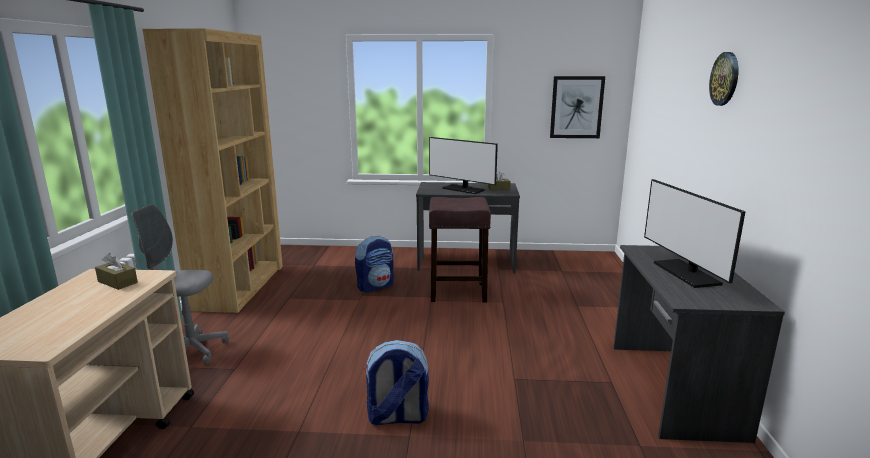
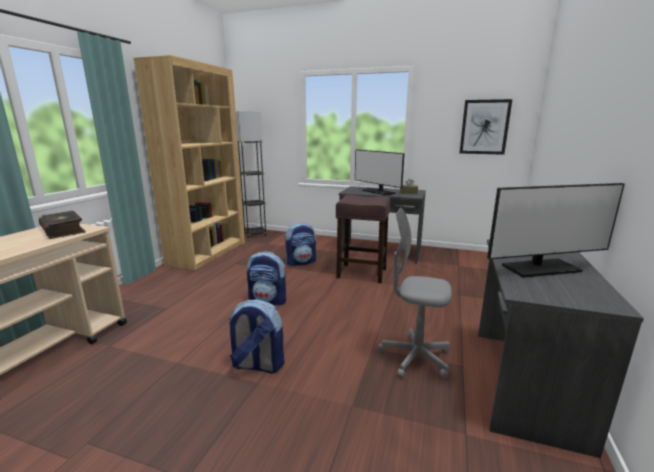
camera: 15 degrees right, 0 degrees up
brown tissue box [95,253,138,290] -> book [39,211,86,239]
grey office chair [132,205,229,364] -> grey office chair moved to [378,208,452,379]
monitor [644,179,746,288] -> monitor turned 105 degrees counterclockwise [487,183,625,278]
wall clock [709,52,739,106] -> none
none -> black floor lamp [235,111,267,238]
none -> backpack [247,251,287,306]

